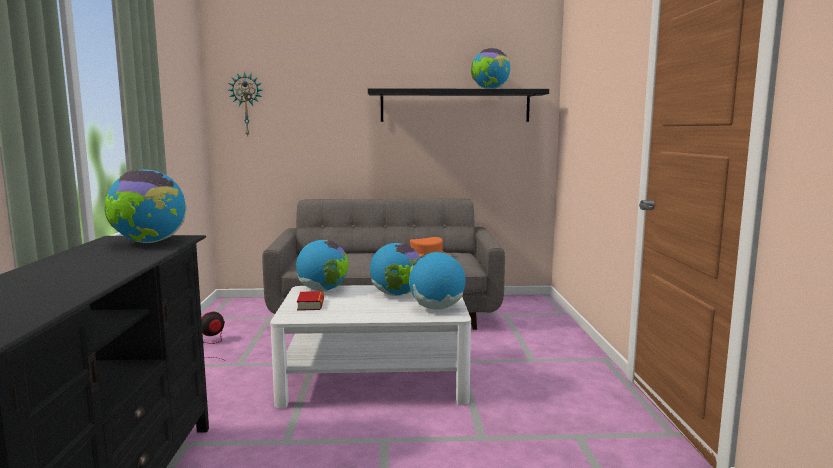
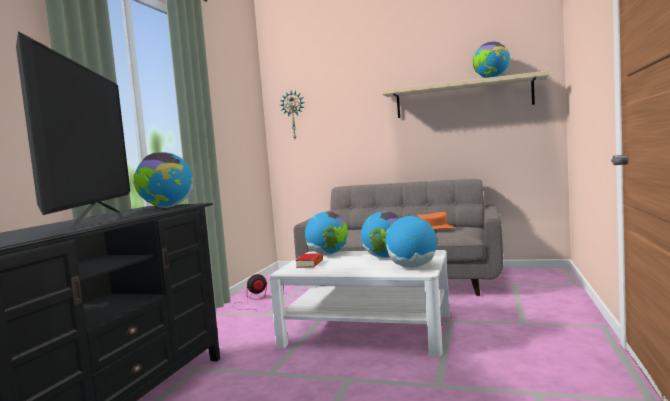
camera: 20 degrees right, 5 degrees down
black shelf [368,88,549,122] -> beige shelf [382,71,549,118]
none -> television [16,31,130,230]

